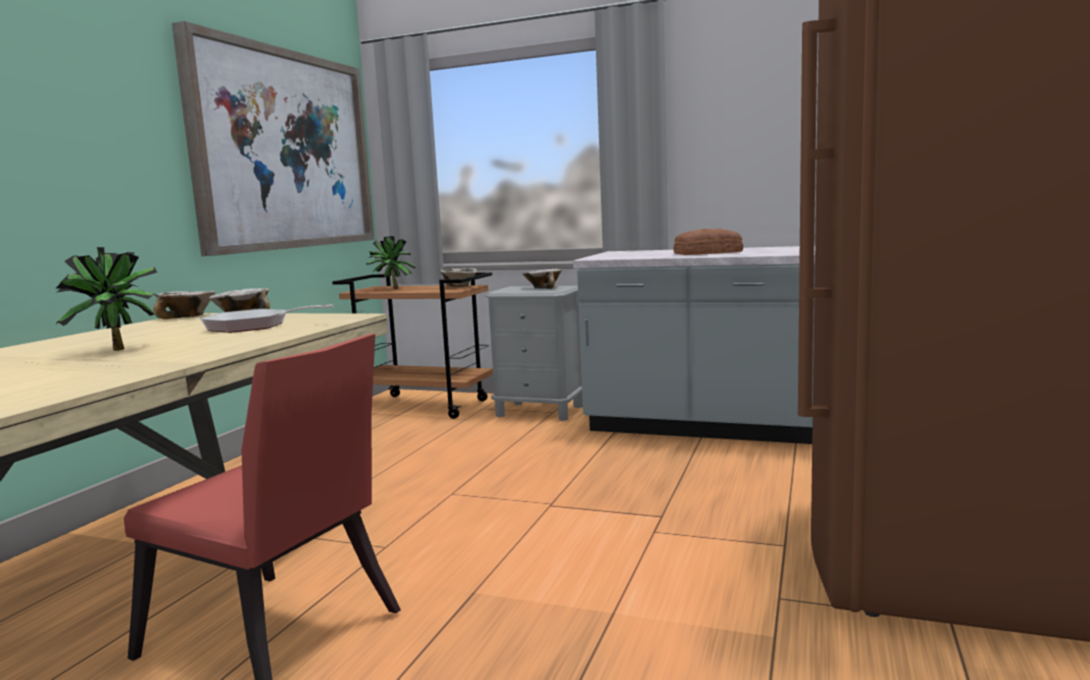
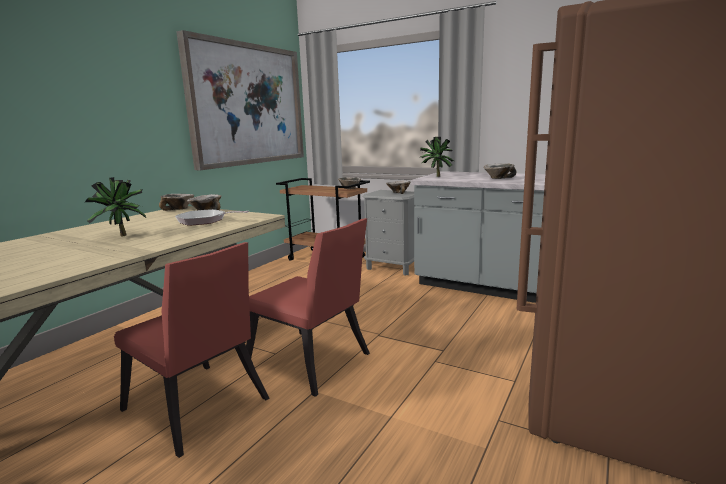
camera: 10 degrees right, 5 degrees up
potted plant [366,236,417,289] -> potted plant moved to [419,137,455,177]
bread [674,228,743,255] -> bowl [484,163,516,179]
none -> red chair [246,218,370,397]

